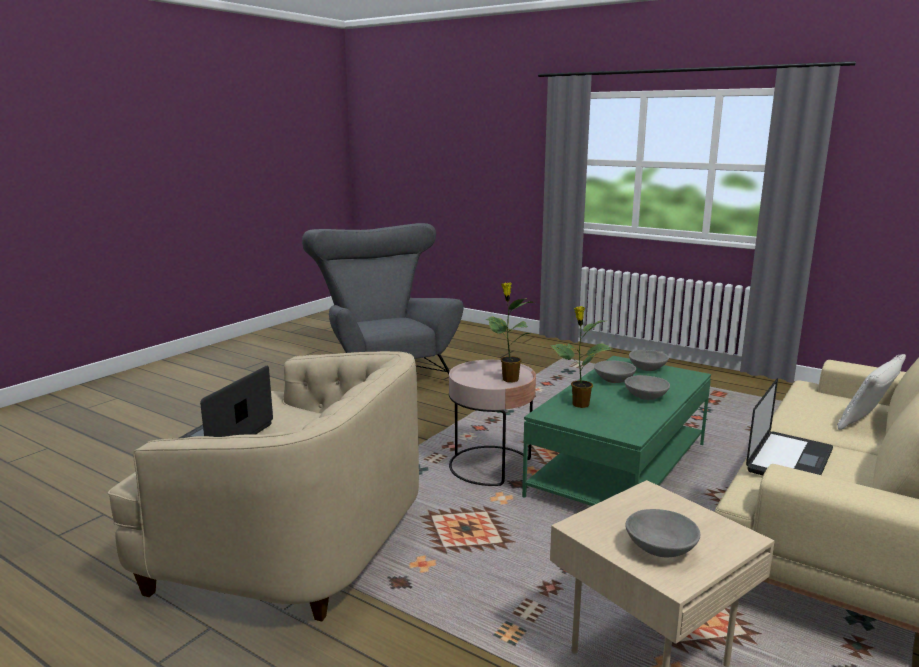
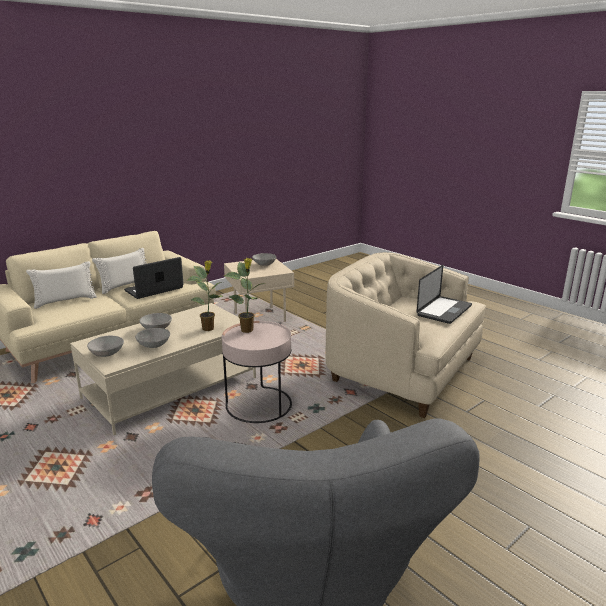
camera: 165 degrees left, 5 degrees up
green coffee table [522,356,711,506] -> beige coffee table [70,303,256,435]
none -> white pillow [92,248,147,294]

